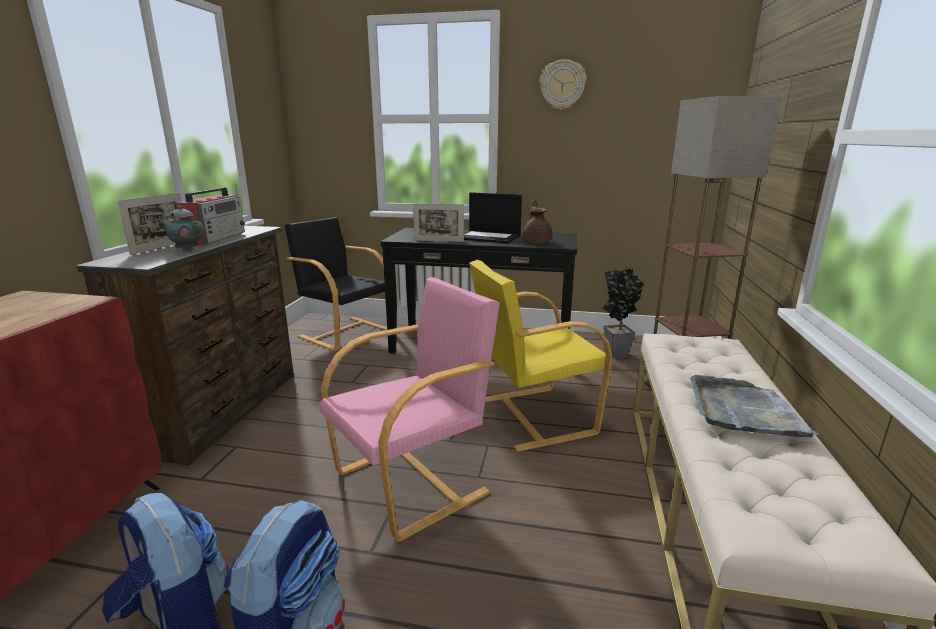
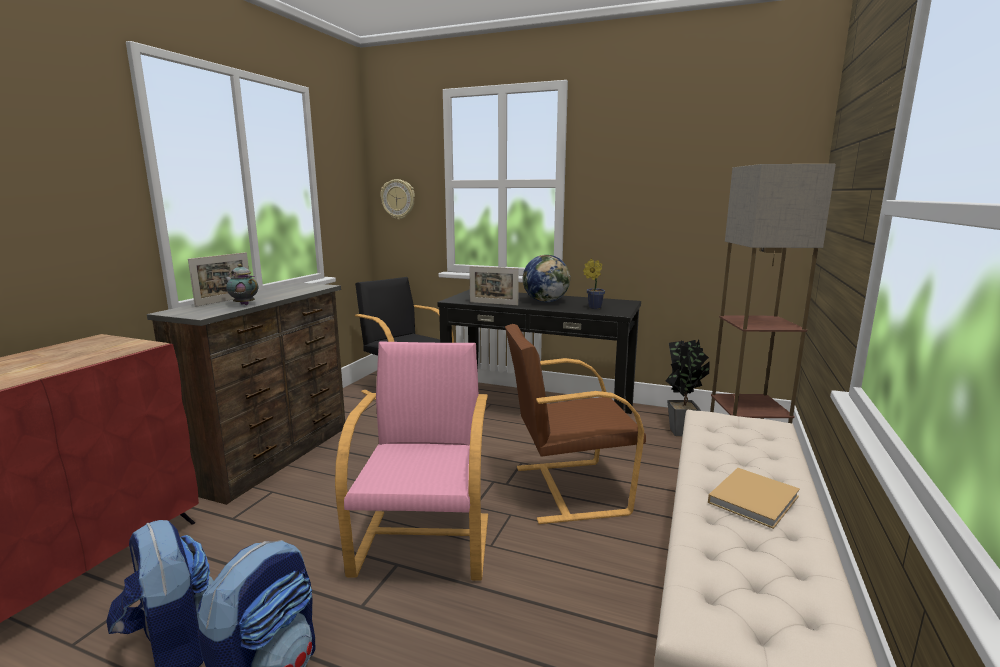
camera: 10 degrees right, 5 degrees down
radio [175,184,245,246] -> none
pink armchair [319,277,500,542] -> pink armchair turned 60 degrees counterclockwise [335,341,488,581]
laptop [464,192,522,244] -> globe [523,255,571,302]
yellow armchair [469,260,612,452] -> brown armchair [505,324,646,524]
brown teapot [523,199,553,243] -> potted plant [583,259,605,309]
wall clock [540,59,586,110] -> wall clock moved to [380,179,415,220]
grey tray [690,375,819,437] -> beige book [708,468,800,529]

